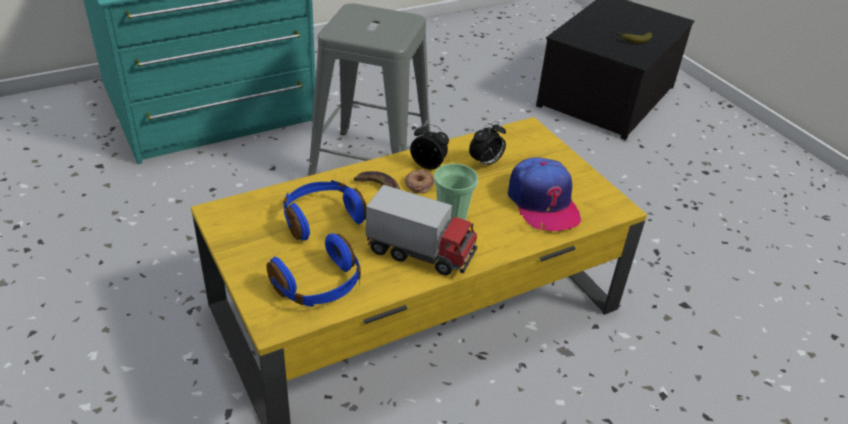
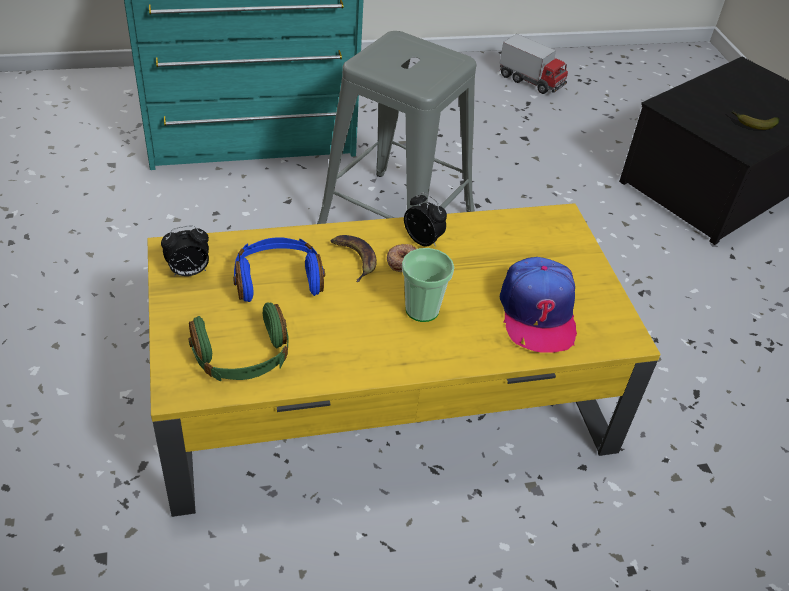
camera: 15 degrees right, 5 degrees up
blue headphones [267,233,361,307] -> green headphones [188,302,289,381]
toy truck [366,185,477,275] -> toy truck moved to [499,34,568,94]
alarm clock [469,121,506,167] -> alarm clock moved to [161,226,209,277]

